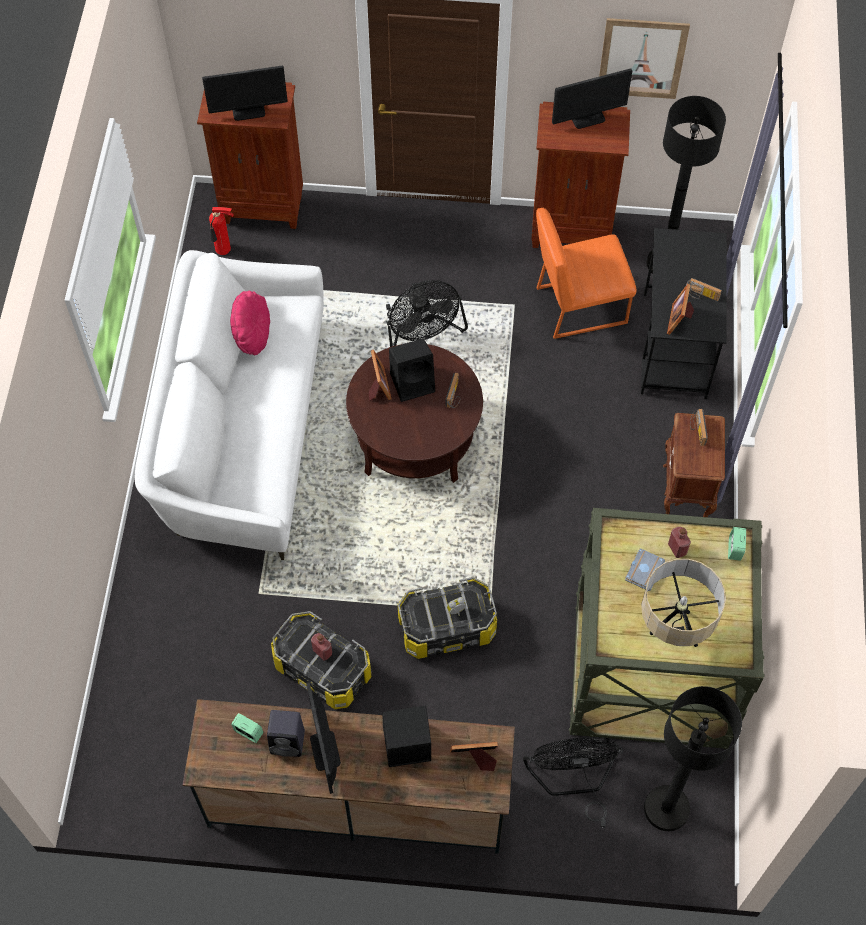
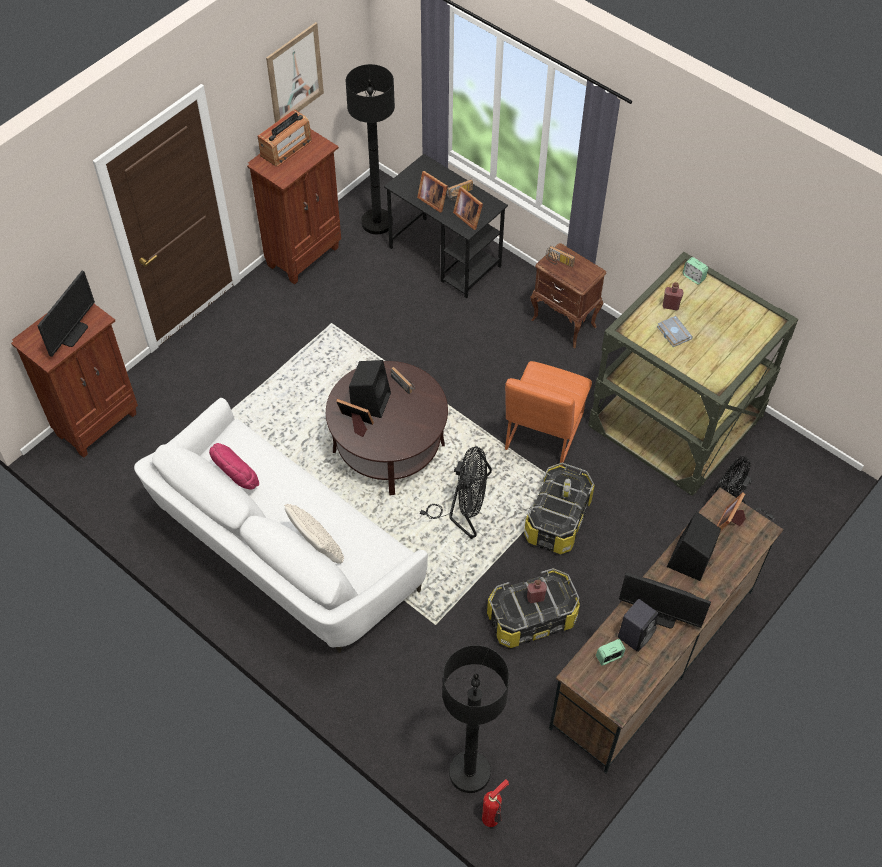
camera: 55 degrees left, 5 degrees down
fire extinguisher [209,207,234,255] -> fire extinguisher moved to [482,779,509,827]
black fan [386,280,468,347] -> black fan moved to [419,446,492,539]
orange chair [536,208,636,339] -> orange chair moved to [505,361,592,466]
monitor [552,68,632,129] -> radio [258,109,312,167]
beige table lamp [641,559,726,647] -> none
black floor lamp [644,686,742,831] -> black floor lamp moved to [442,645,509,793]
none -> beige pillow [284,504,344,564]
none -> picture frame [417,171,448,213]

